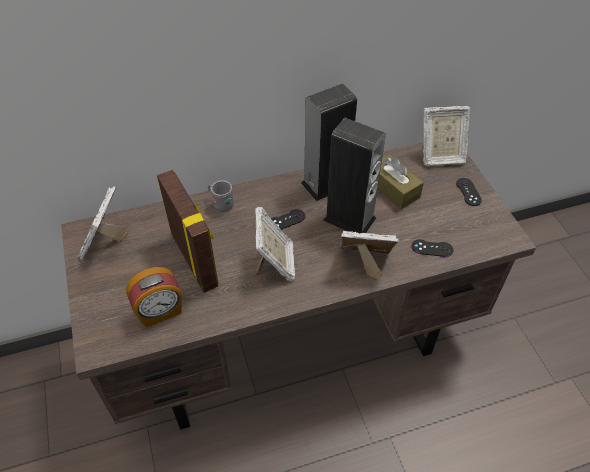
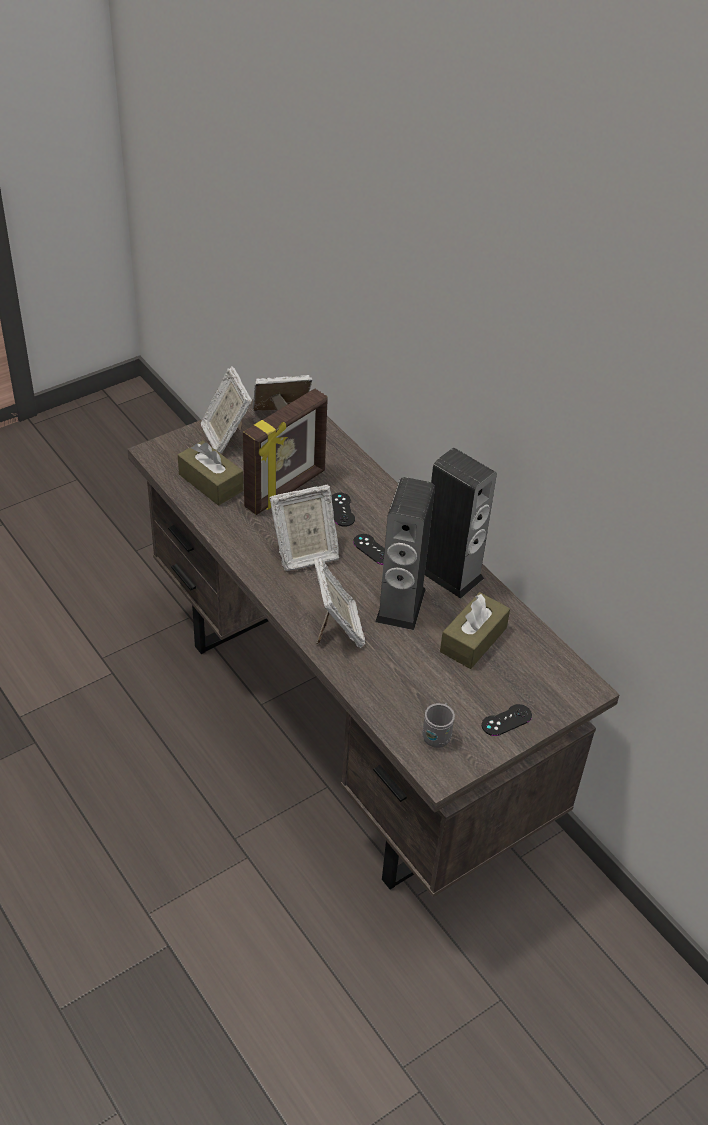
camera: 70 degrees right, 5 degrees down
alarm clock [126,267,182,328] -> brown tissue box [178,440,243,506]
grey mug [208,180,234,212] -> grey mug moved to [422,703,455,748]
black game controller [412,239,453,257] -> black game controller moved to [332,493,355,527]
picture frame [423,106,470,166] -> picture frame moved to [200,366,252,454]

